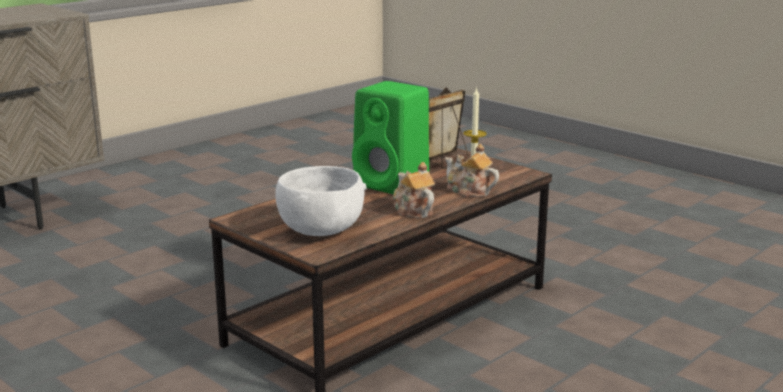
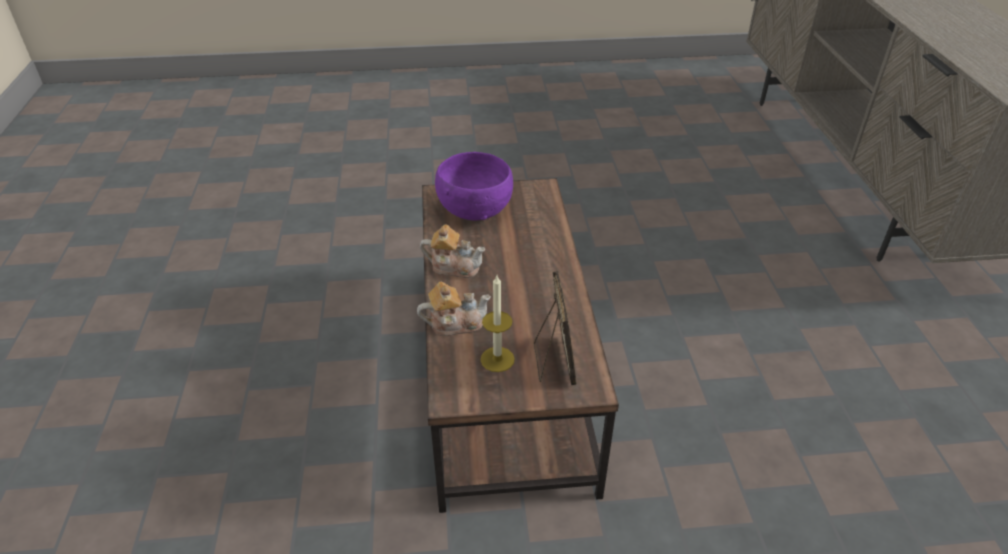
camera: 130 degrees right, 20 degrees up
white bowl [275,166,367,236] -> purple bowl [435,152,513,220]
green speaker [352,81,429,194] -> none

